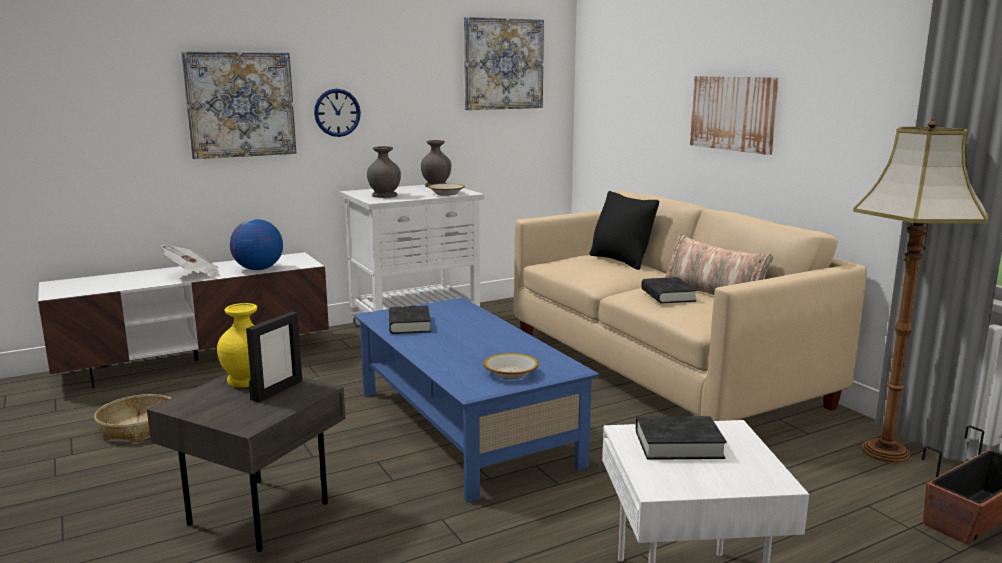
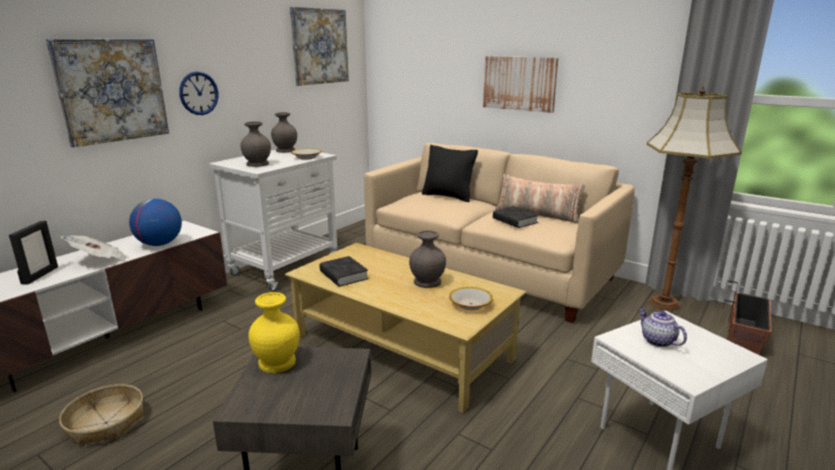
camera: 25 degrees left, 5 degrees up
picture frame [246,312,302,403] -> picture frame moved to [9,221,58,285]
blue coffee table [354,298,599,502] -> beige coffee table [285,243,526,413]
black book [636,416,727,460] -> teapot [638,308,687,347]
none -> grey vase [409,230,446,288]

